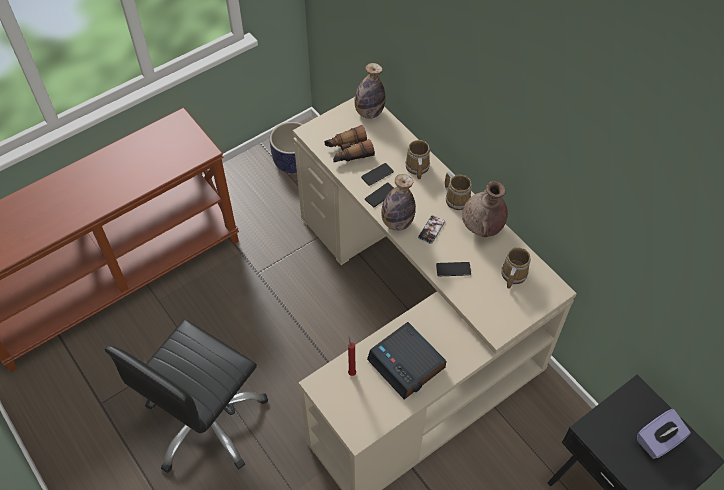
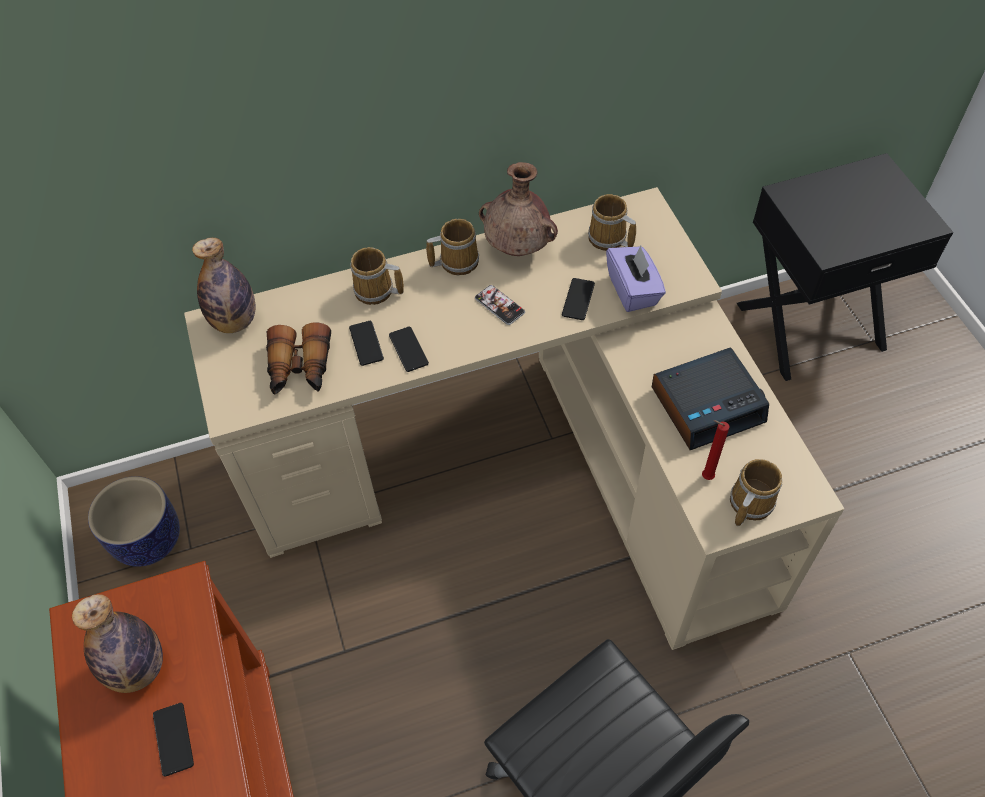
camera: 70 degrees left, 0 degrees up
bottle [381,174,416,231] -> bottle moved to [72,594,163,693]
purple tissue box [637,409,691,459] -> purple tissue box moved to [606,245,666,312]
none -> phone [153,703,194,777]
none -> mug [730,459,782,527]

